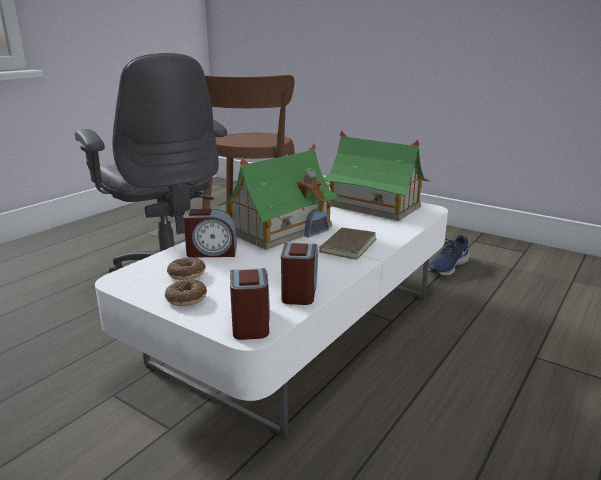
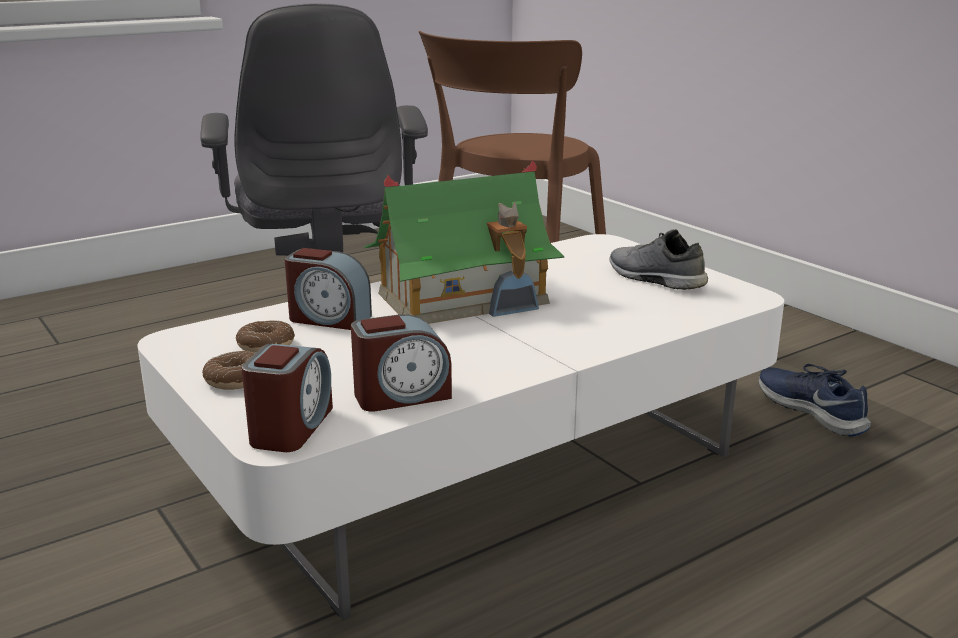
camera: 20 degrees right, 0 degrees up
alarm clock [281,243,318,305] -> alarm clock turned 45 degrees clockwise [351,314,452,412]
brown book [317,228,376,260] -> none
toy house [324,131,431,221] -> grey shoe [609,229,708,290]
blue shoe [428,235,470,276] -> blue shoe turned 90 degrees clockwise [759,364,871,437]

